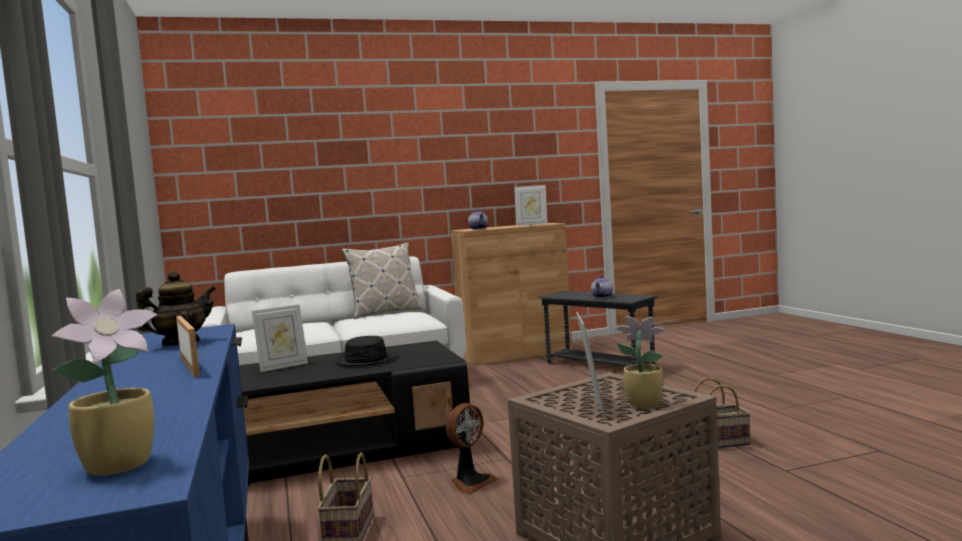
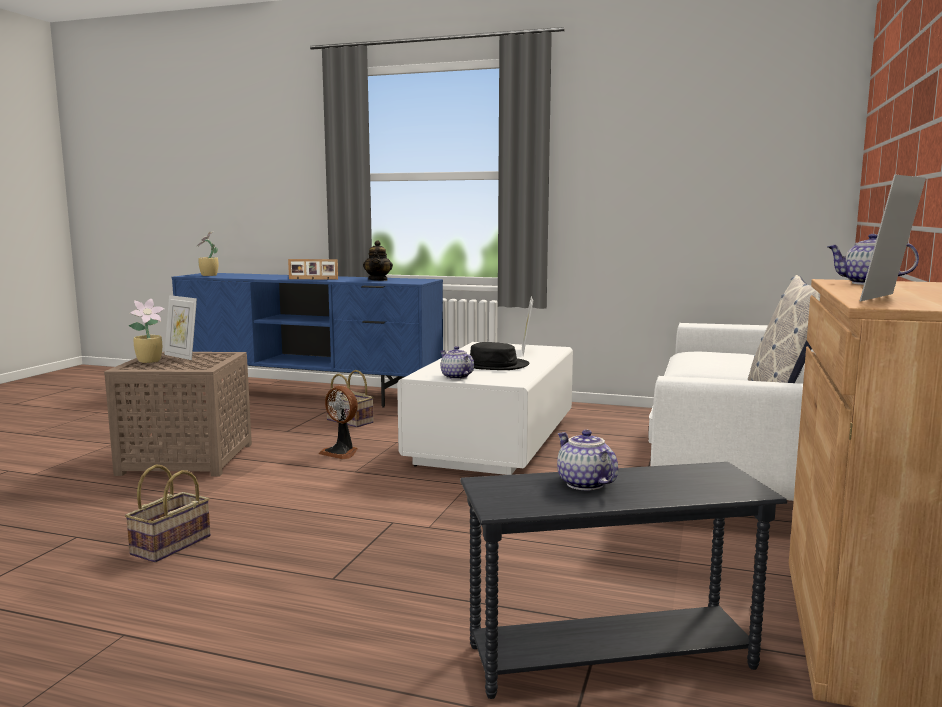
camera: 125 degrees right, 5 degrees up
black coffee table [239,340,471,485] -> white coffee table [397,342,573,475]
fan [446,403,498,494] -> fan turned 45 degrees counterclockwise [319,386,358,459]
none -> teapot [440,346,474,379]

